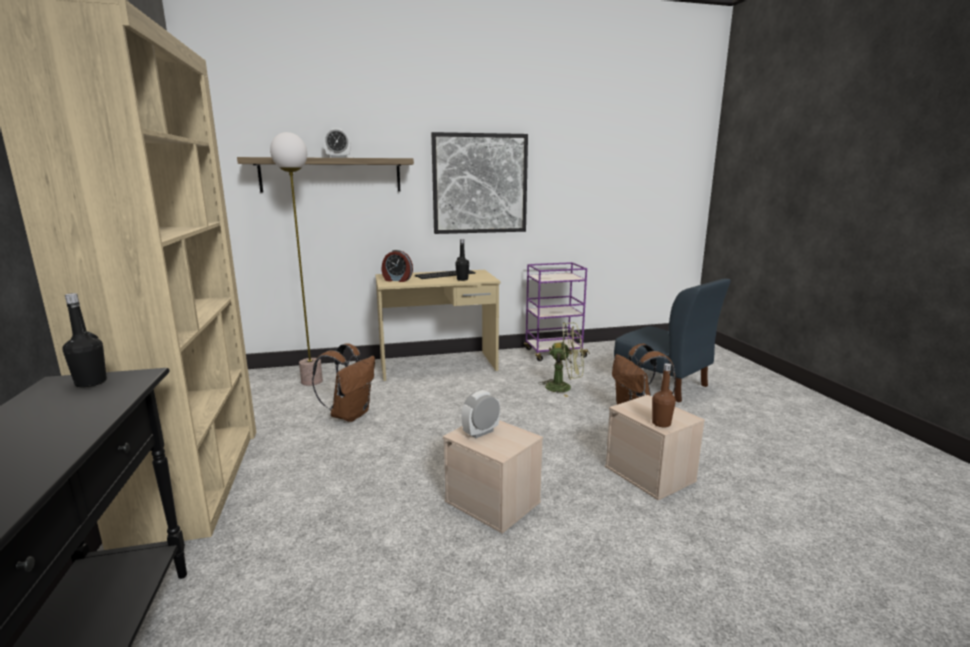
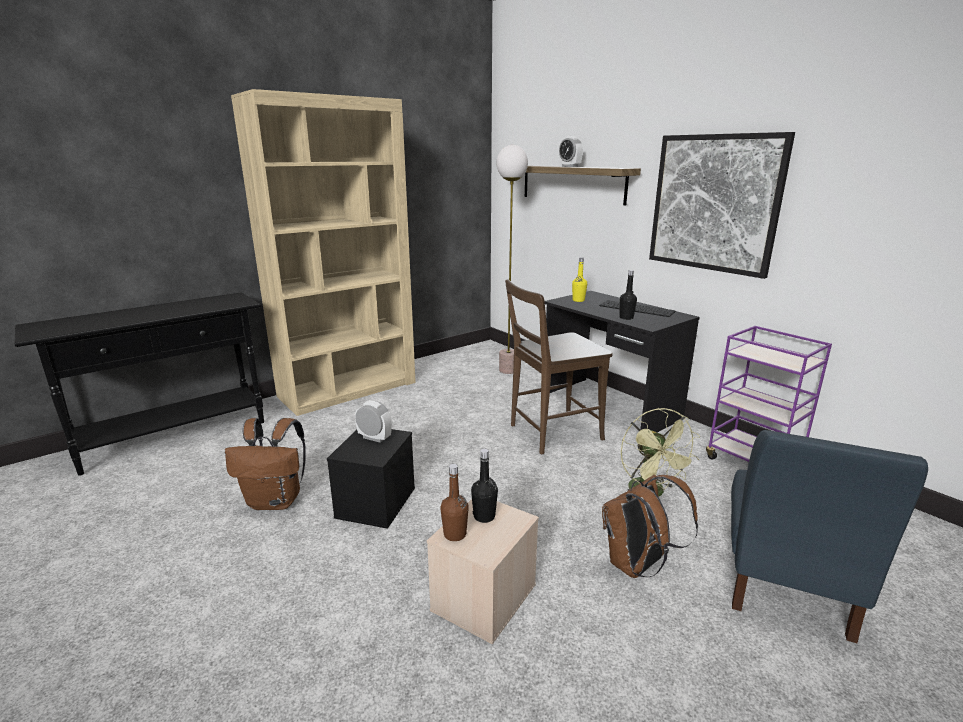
camera: 65 degrees right, 5 degrees up
black bottle [63,293,107,387] -> black bottle moved to [471,449,498,523]
brown backpack [312,343,375,422] -> brown backpack moved to [225,418,305,510]
beige desk [375,270,500,381] -> black desk [545,291,700,432]
alarm clock [382,250,413,282] -> yellow bottle [572,257,587,302]
beige storage box [443,420,543,534] -> black storage box [327,429,415,529]
none -> brown chair [505,279,613,454]

